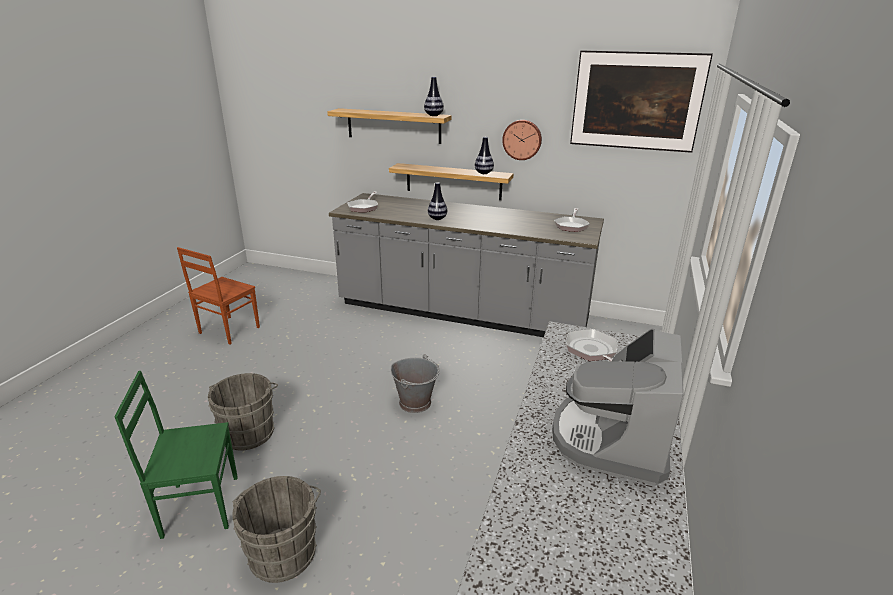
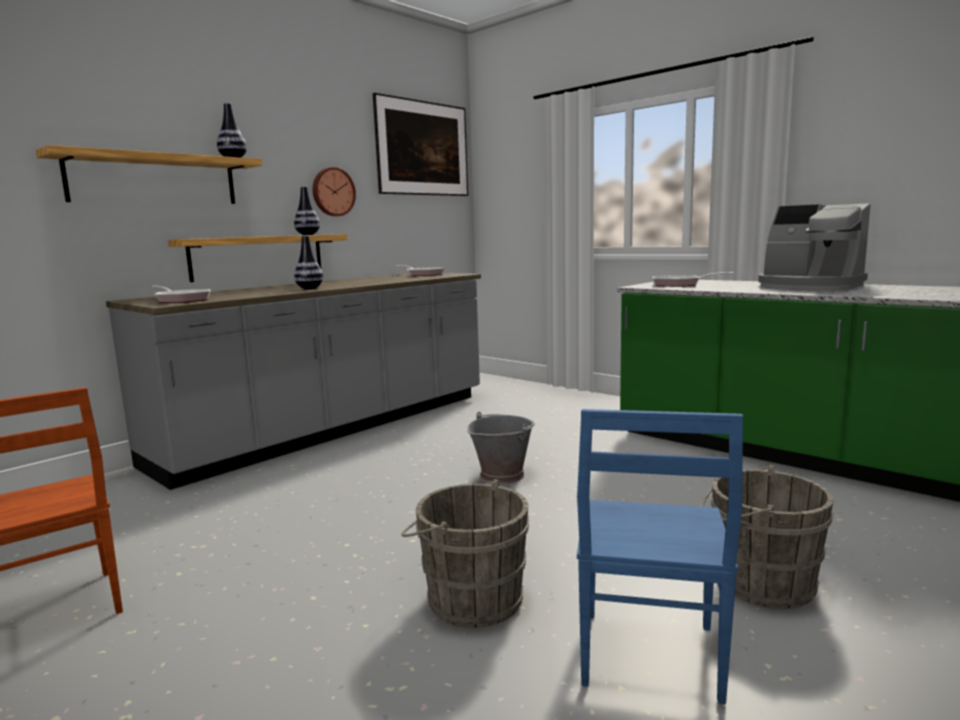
camera: 65 degrees left, 15 degrees down
green chair [114,371,238,539] -> blue chair [577,409,743,704]

